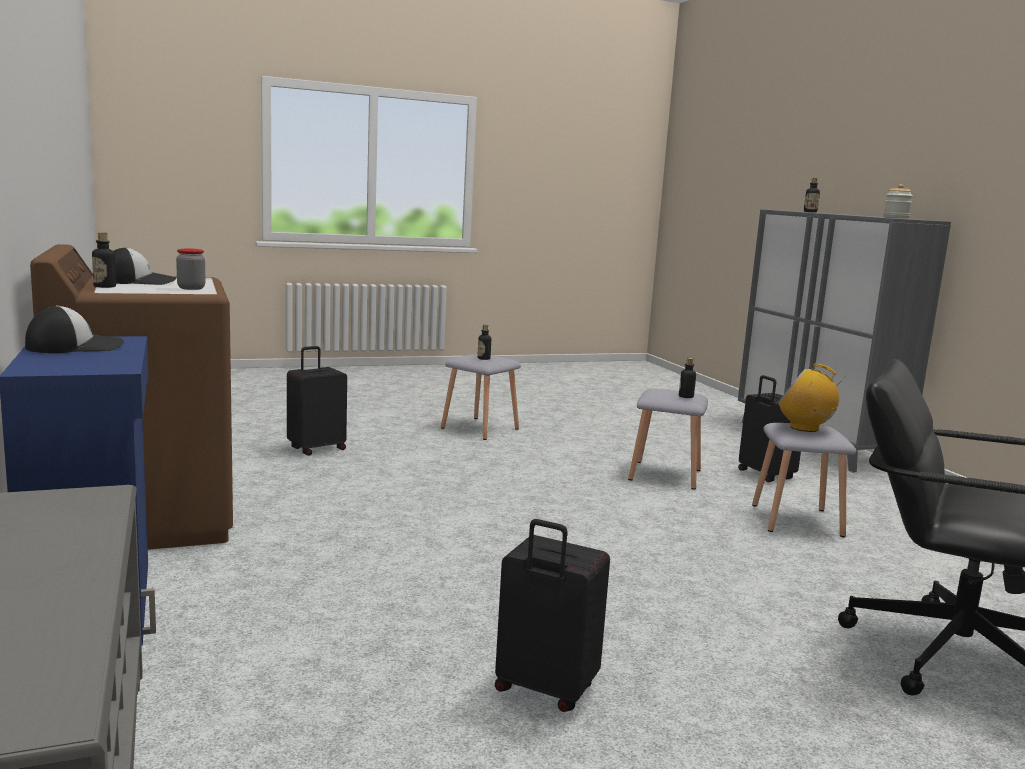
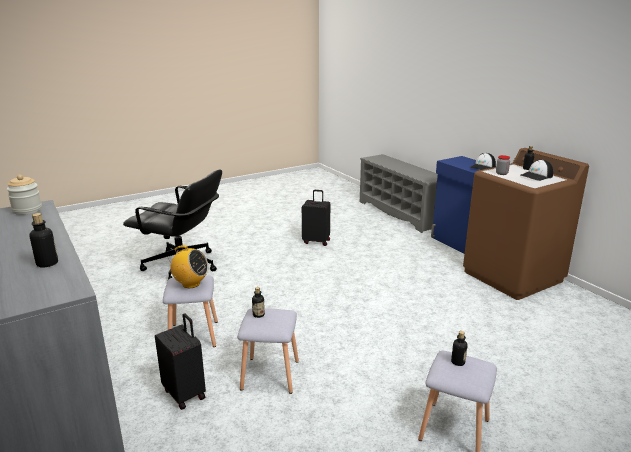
camera: 170 degrees right, 10 degrees up
black suitcase [287,346,347,456] -> none

